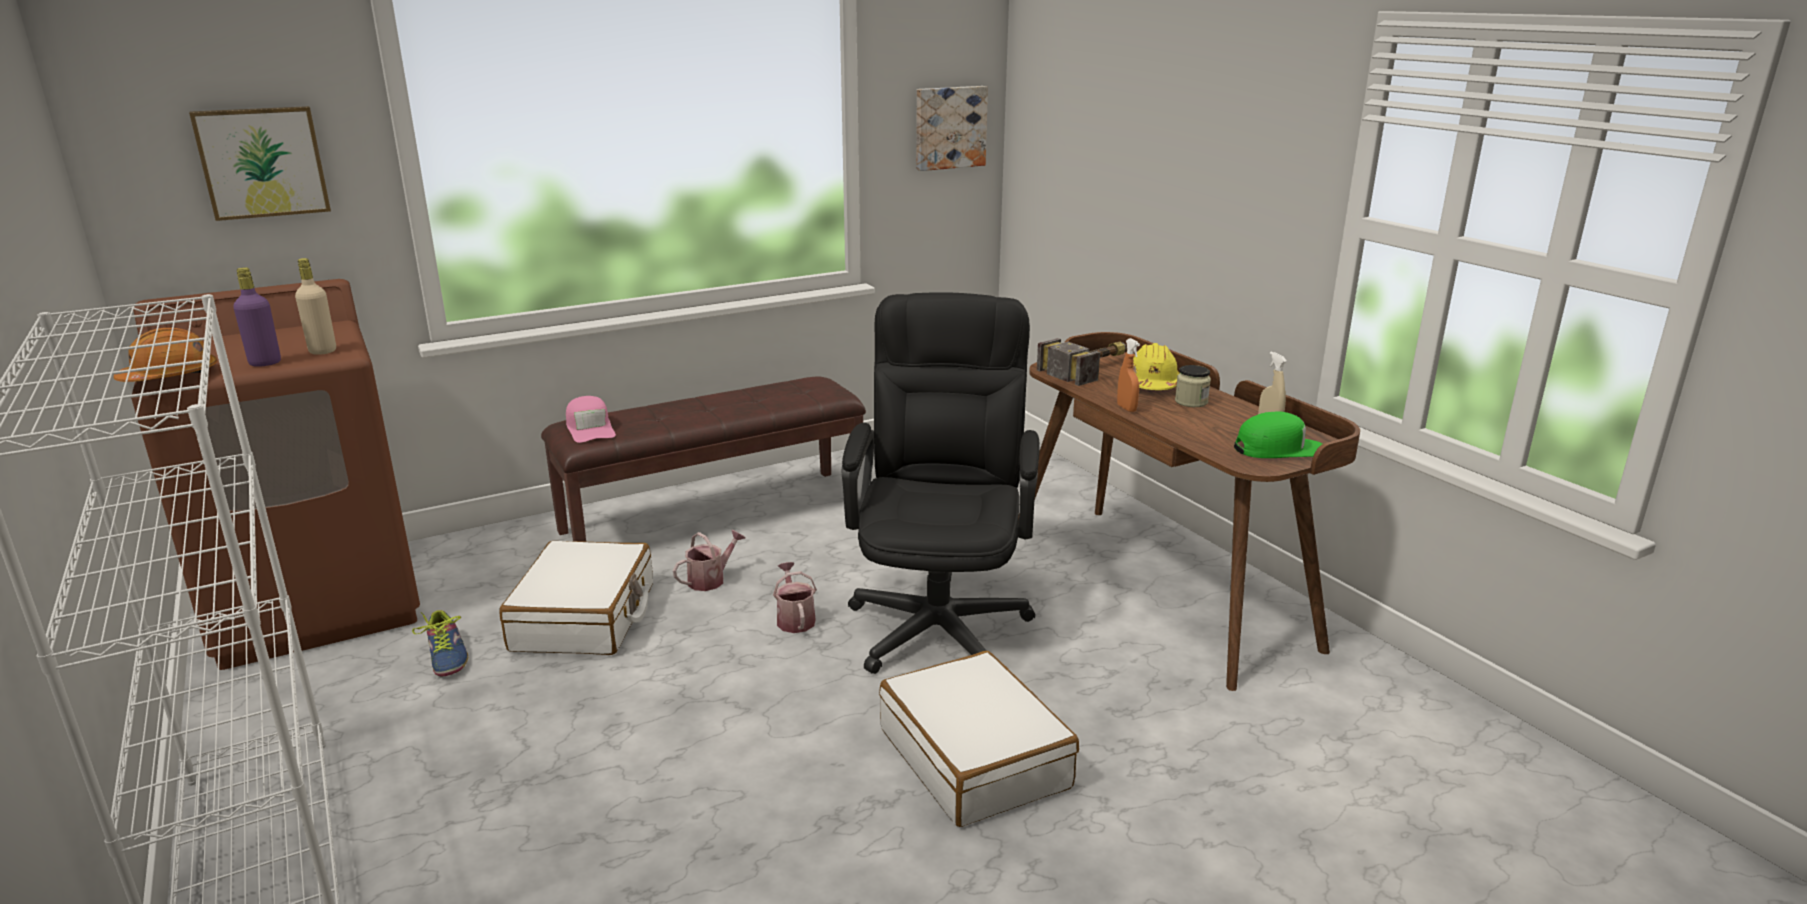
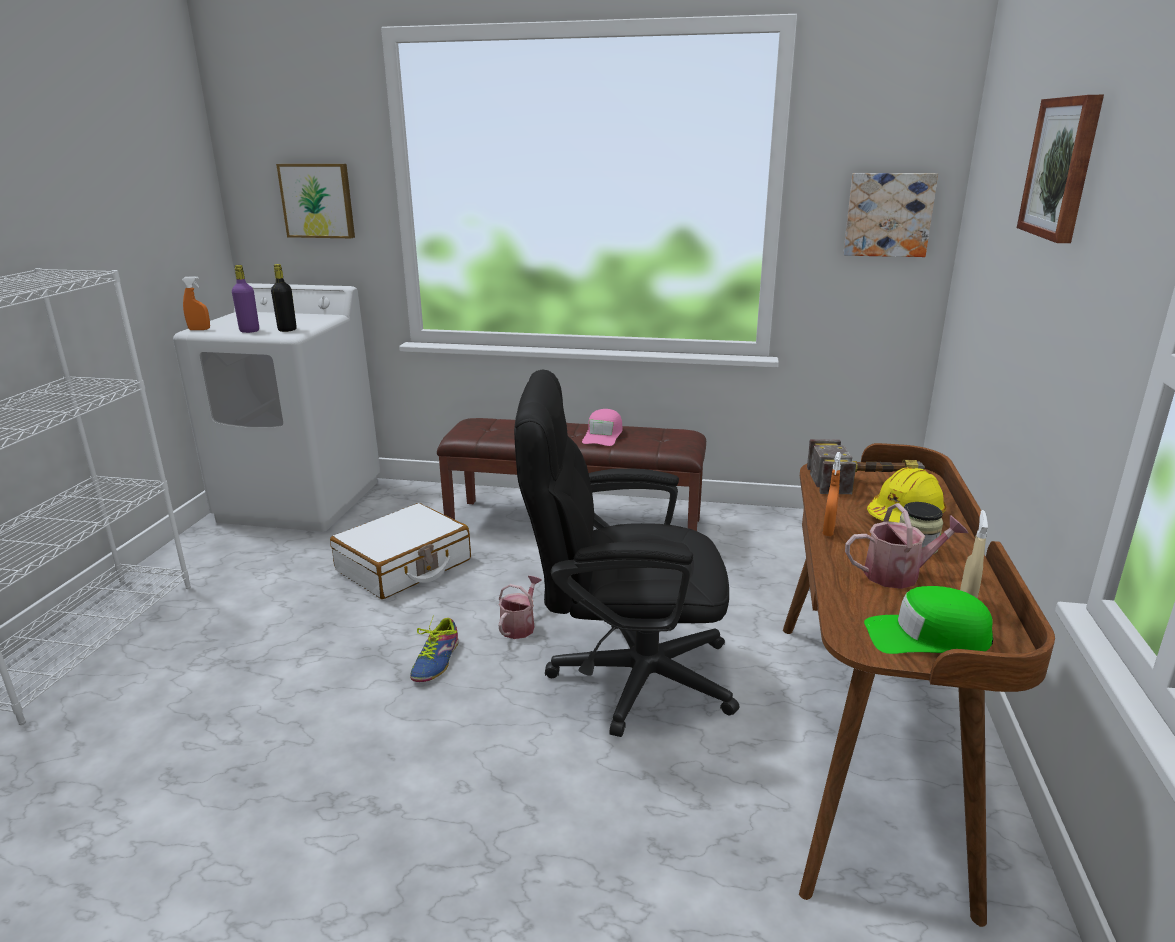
camera: 40 degrees right, 0 degrees up
orange hard hat [113,328,217,382] -> orange spray bottle [182,276,210,330]
brown washing machine [131,279,420,670] -> white washing machine [173,283,380,532]
beige bottle [295,258,336,355] -> black bottle [271,264,297,332]
shoe [412,610,468,676] -> shoe moved to [410,615,459,682]
pink cap [566,396,616,443] -> pink cap moved to [582,409,622,446]
watering can [673,530,746,591] -> watering can moved to [845,503,968,589]
black office chair [842,292,1040,674] -> black office chair turned 135 degrees counterclockwise [514,369,739,737]
white suitcase [879,651,1079,827] -> none
green cap [1234,411,1322,458] -> green cap turned 150 degrees clockwise [864,586,994,654]
none -> picture [1017,95,1104,243]

